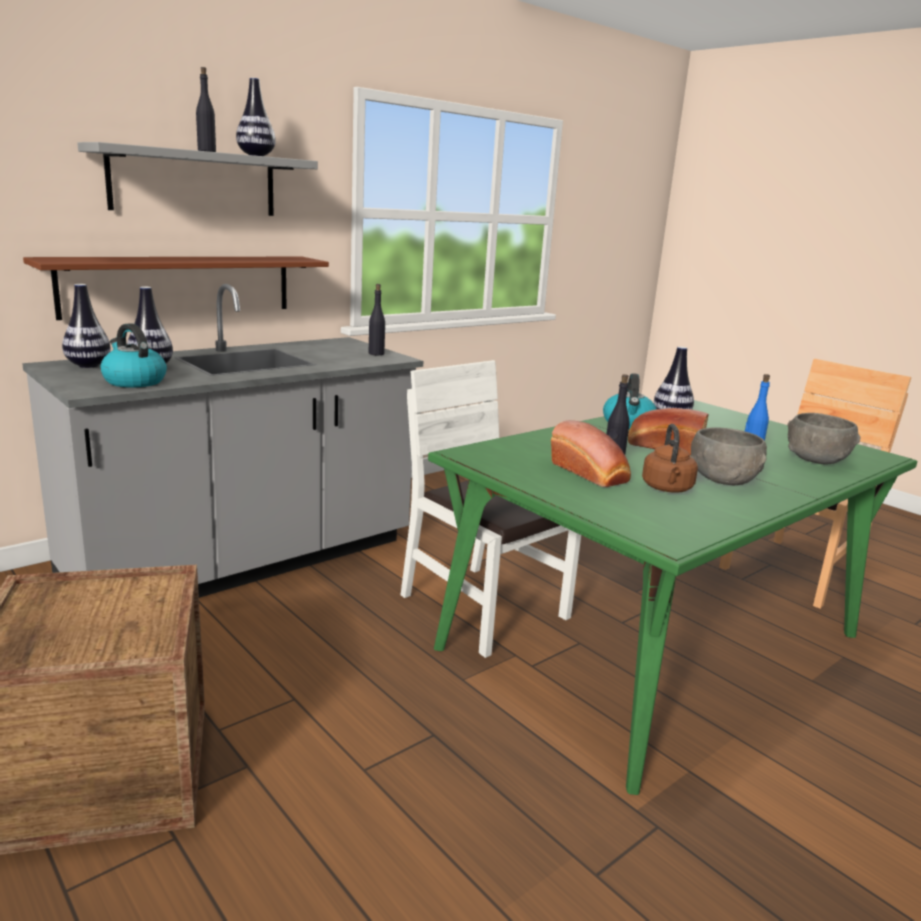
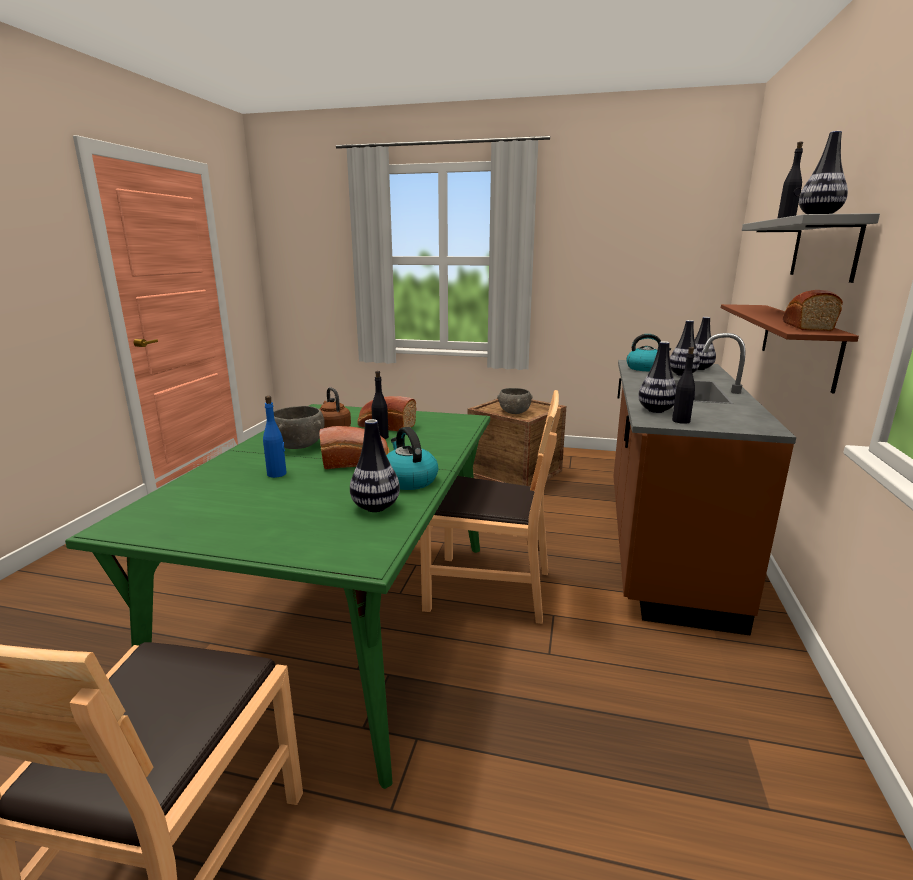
camera: 145 degrees right, 0 degrees up
grey counter [22,284,423,598] -> brown counter [613,333,796,636]
white chair [401,360,581,658] -> brown chair [420,390,561,624]
grey bowl [787,413,860,464] -> grey bowl moved to [497,388,533,414]
none -> vase [638,341,677,413]
none -> bread [783,290,843,331]

